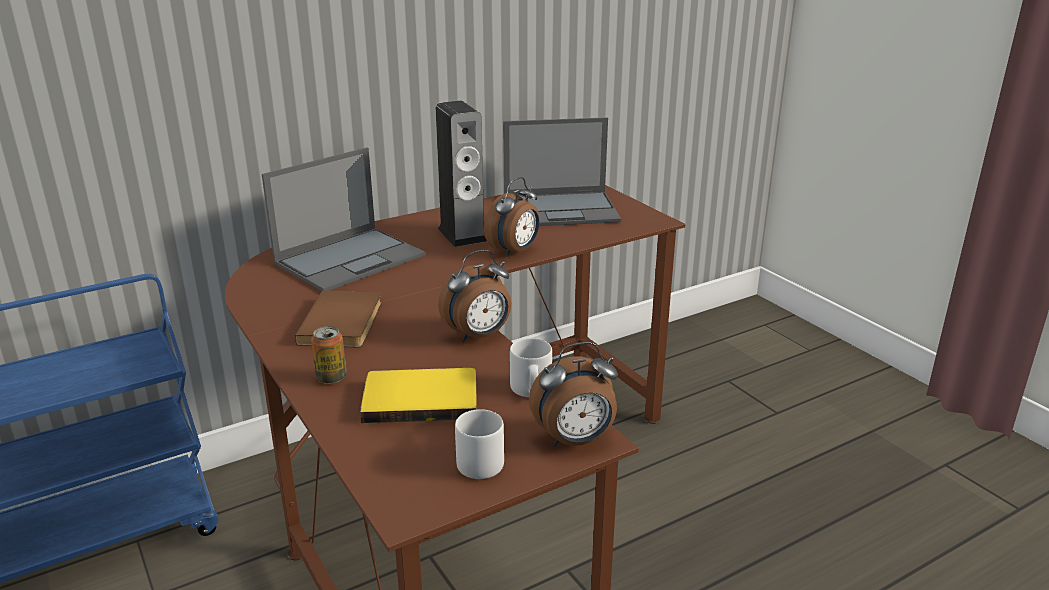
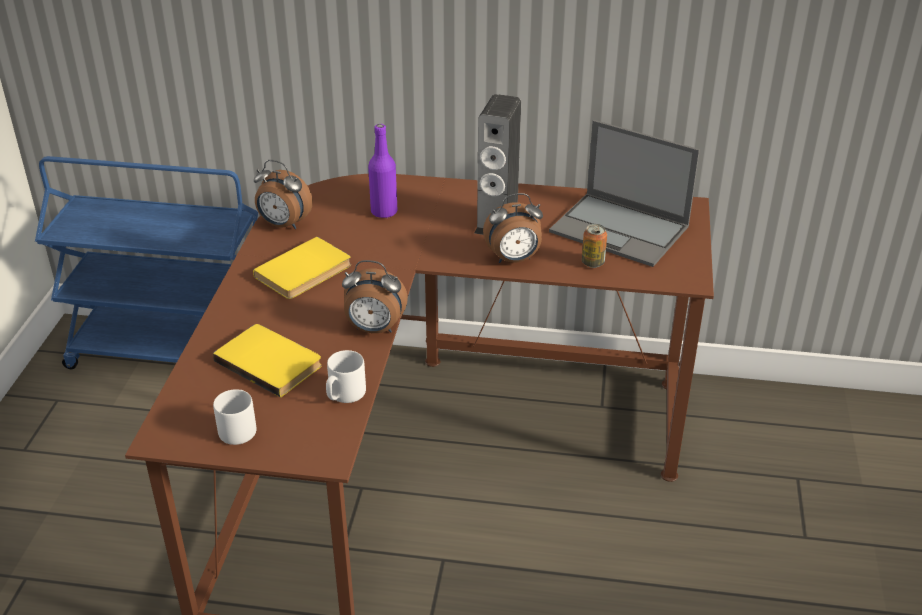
camera: 40 degrees right, 10 degrees up
laptop [262,147,426,291] -> purple bottle [368,124,397,218]
brown book [295,290,382,348] -> yellow book [253,237,351,299]
can [311,326,347,384] -> can moved to [582,224,607,268]
alarm clock [529,342,618,446] -> alarm clock moved to [254,160,313,229]

